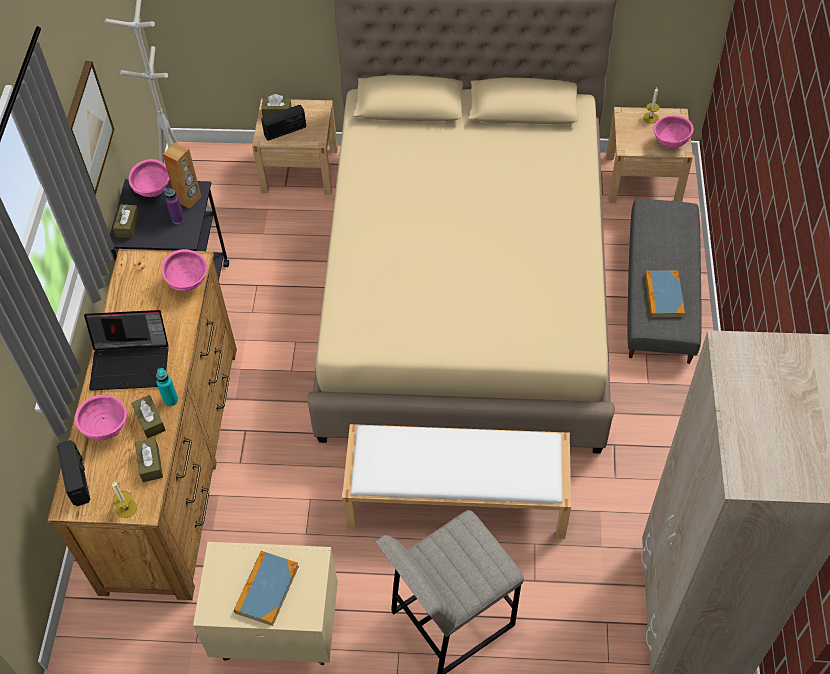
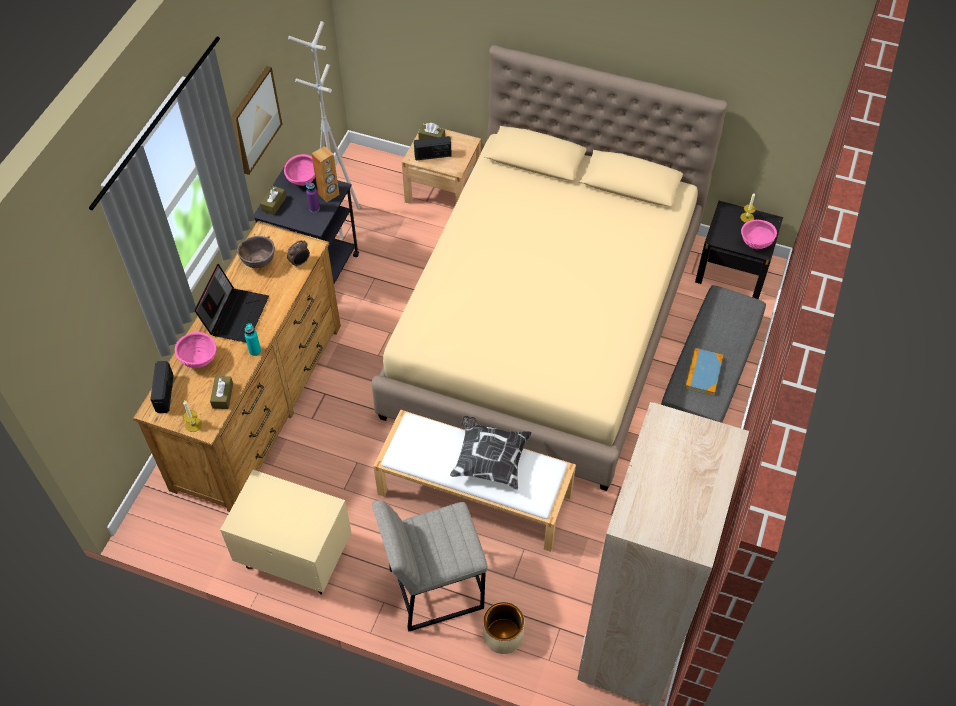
camera: 15 degrees right, 0 degrees up
laptop [84,310,168,390] -> laptop turned 90 degrees counterclockwise [194,264,269,343]
brown tissue box [131,395,166,439] -> none
pink bowl [161,249,207,291] -> alarm clock [287,240,310,268]
book [234,551,299,626] -> none
beige nightstand [606,107,693,203] -> black nightstand [695,201,783,299]
none -> brown bowl [237,236,275,268]
none -> pillow [450,416,532,490]
none -> beige planter [483,602,524,654]

